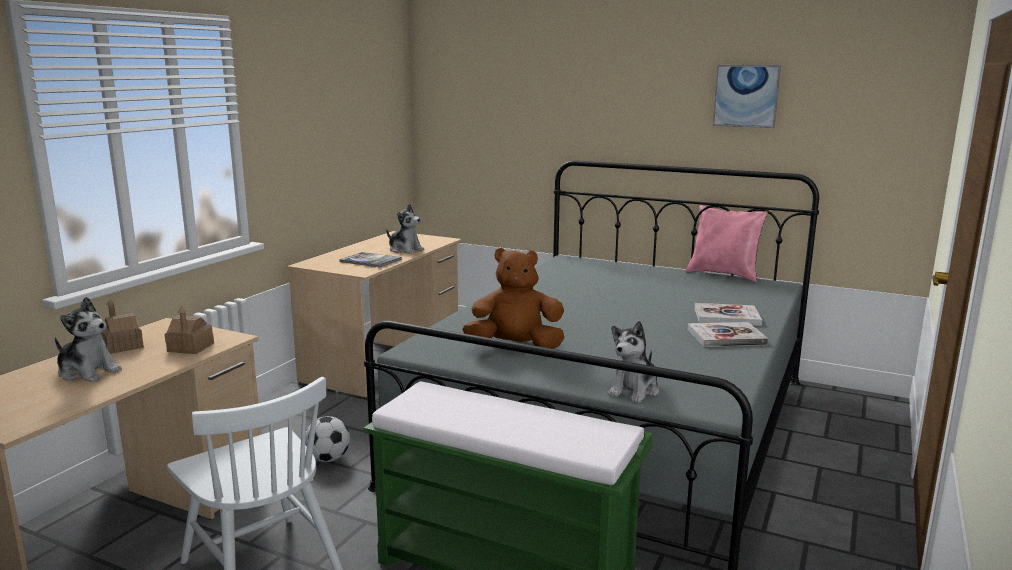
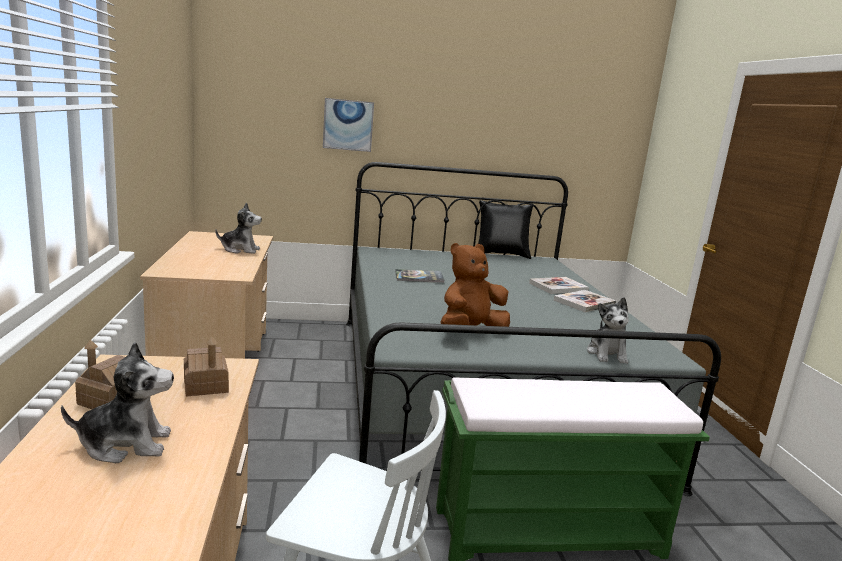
camera: 35 degrees left, 0 degrees up
football [305,416,350,462] -> none
book [339,252,402,267] -> book moved to [395,269,445,283]
pink pillow [686,205,768,282] -> black pillow [478,200,533,259]
picture [713,65,781,128] -> picture moved to [323,98,374,152]

